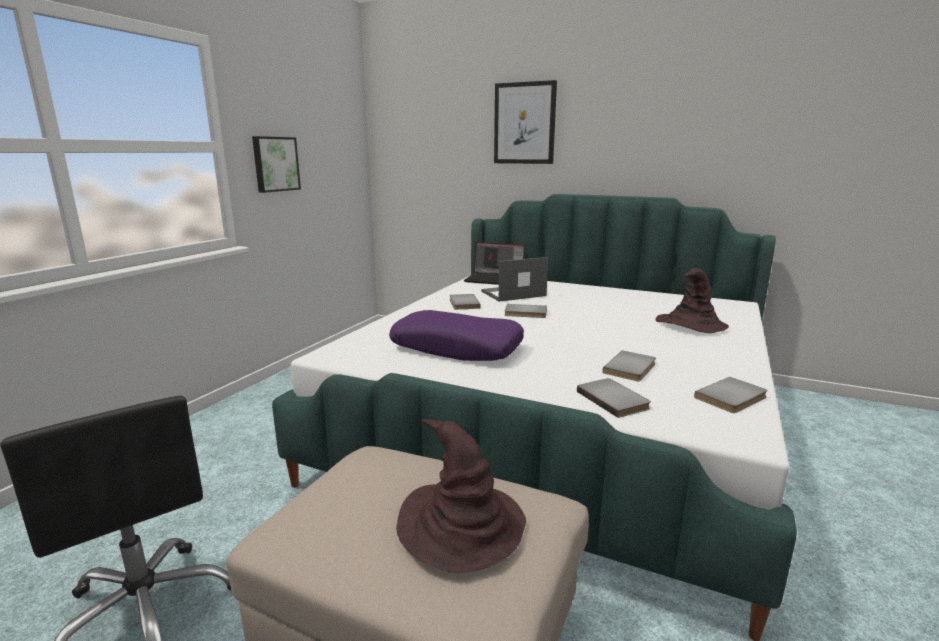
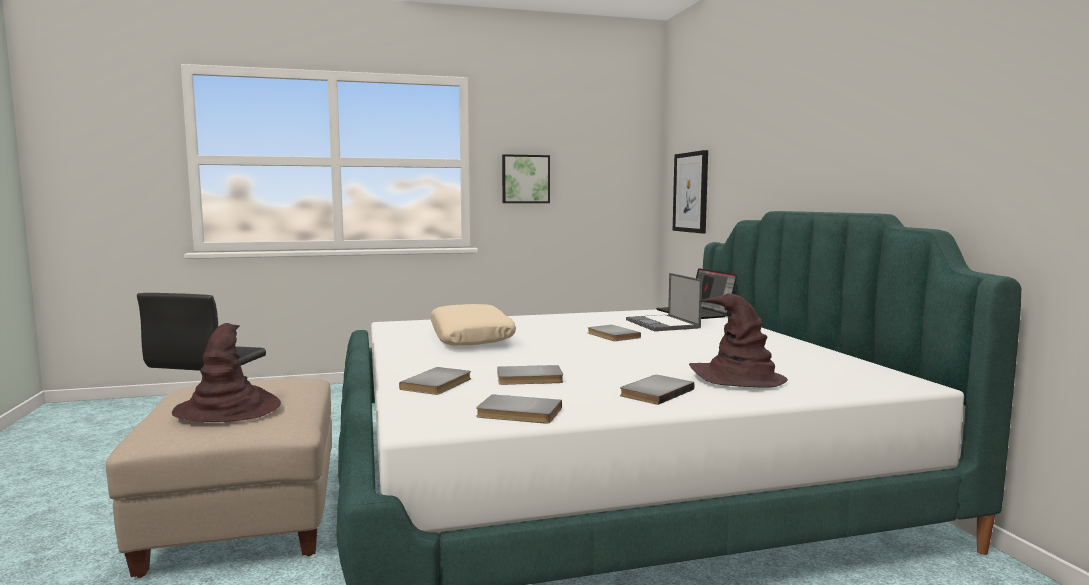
camera: 50 degrees right, 10 degrees down
purple pillow [389,310,524,361] -> beige pillow [431,304,516,346]
grey book [450,294,481,310] -> grey book moved to [620,375,694,405]
laptop [481,257,548,302] -> laptop turned 135 degrees counterclockwise [626,273,702,331]
picture [494,80,557,164] -> picture moved to [673,150,708,233]

